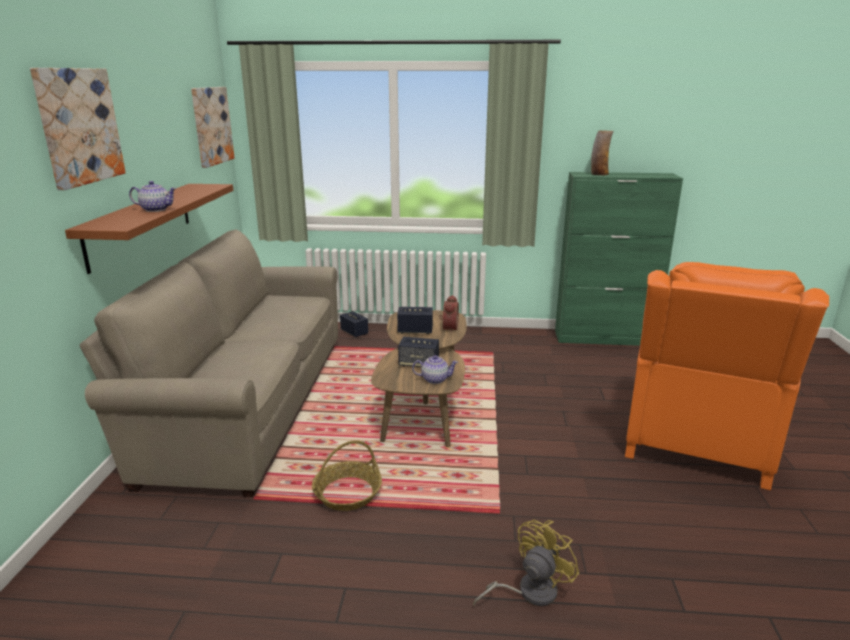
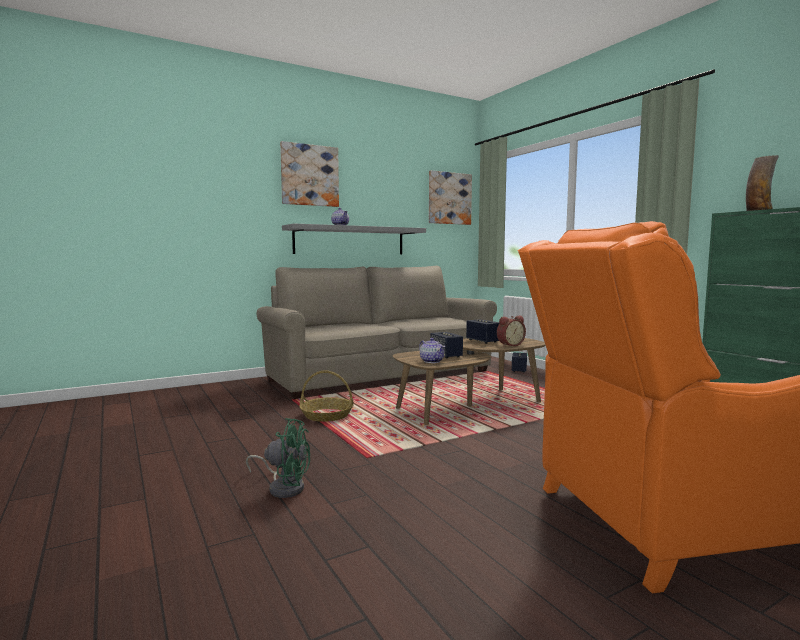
camera: 55 degrees right, 15 degrees down
brown shelf [65,184,233,274] -> grey shelf [282,223,426,254]
yellow fan [473,520,579,606] -> green fan [246,418,310,498]

